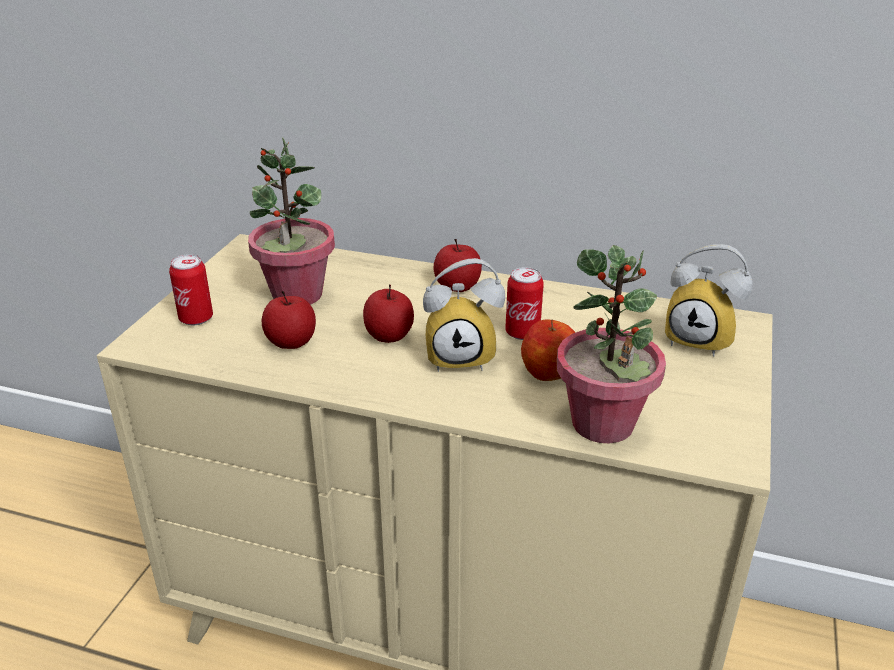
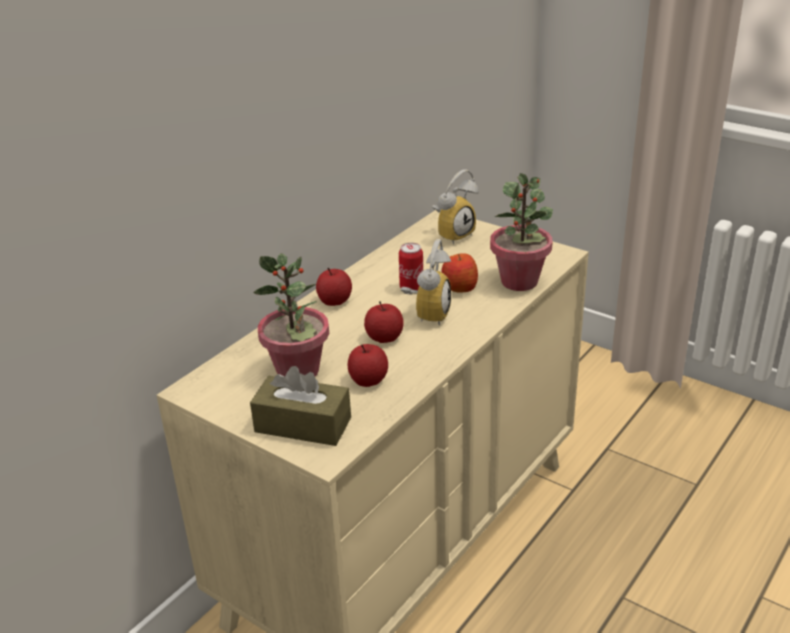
camera: 70 degrees left, 0 degrees up
can [169,254,213,325] -> brown tissue box [250,366,351,446]

